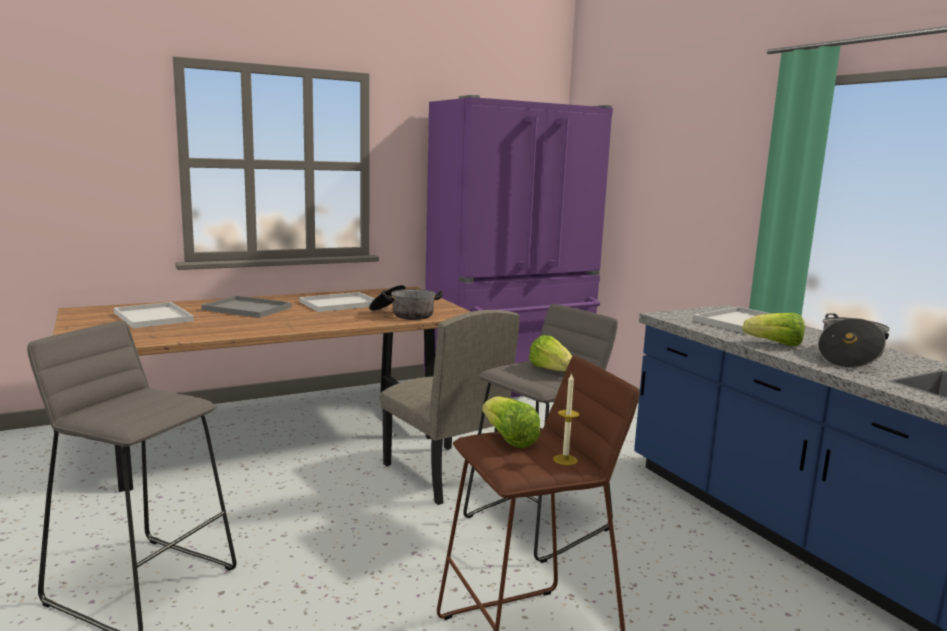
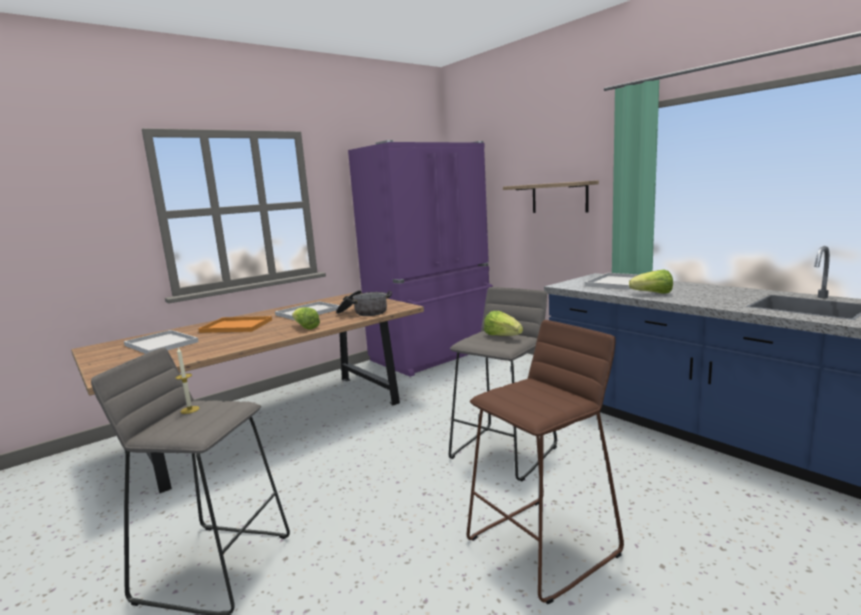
camera: 10 degrees left, 0 degrees up
grey tray [201,296,292,318] -> orange tray [198,316,272,333]
beige chair [380,310,520,505] -> none
lettuce [482,396,540,448] -> lettuce moved to [292,307,320,330]
candle [553,373,579,465] -> candle moved to [175,347,200,414]
cooking pot [818,313,890,368] -> none
none -> shelf [503,180,599,213]

